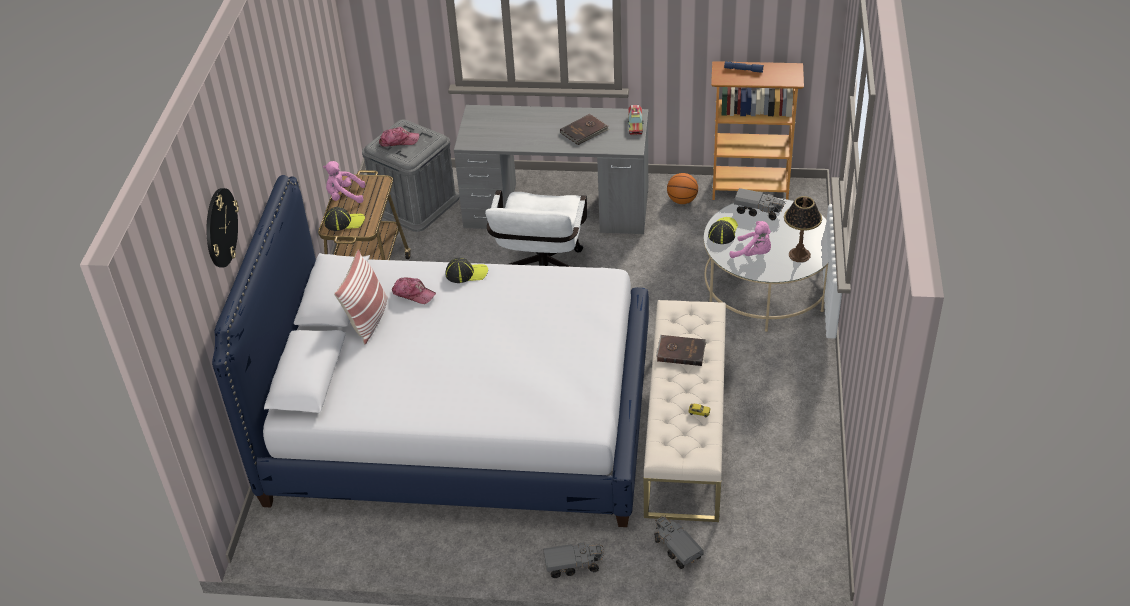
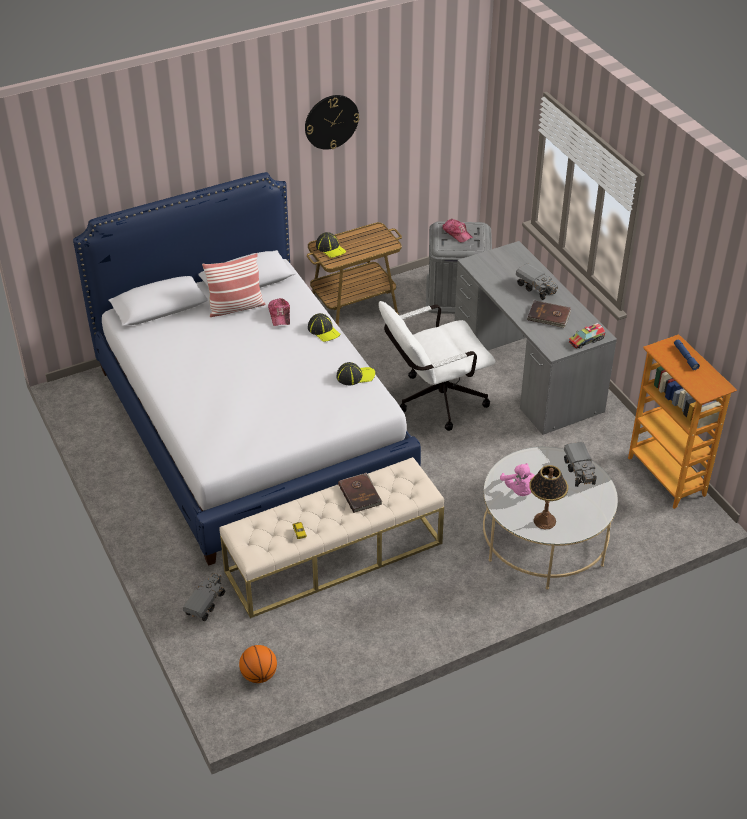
camera: 55 degrees right, 0 degrees up
wall clock [206,188,239,268] -> wall clock moved to [305,95,359,150]
pink plush toy [323,161,365,203] -> none
toy truck [543,542,604,578] -> toy truck moved to [516,264,557,300]
basketball [667,173,698,204] -> basketball moved to [239,645,277,683]
cap [708,217,738,244] -> cap moved to [337,362,375,385]

